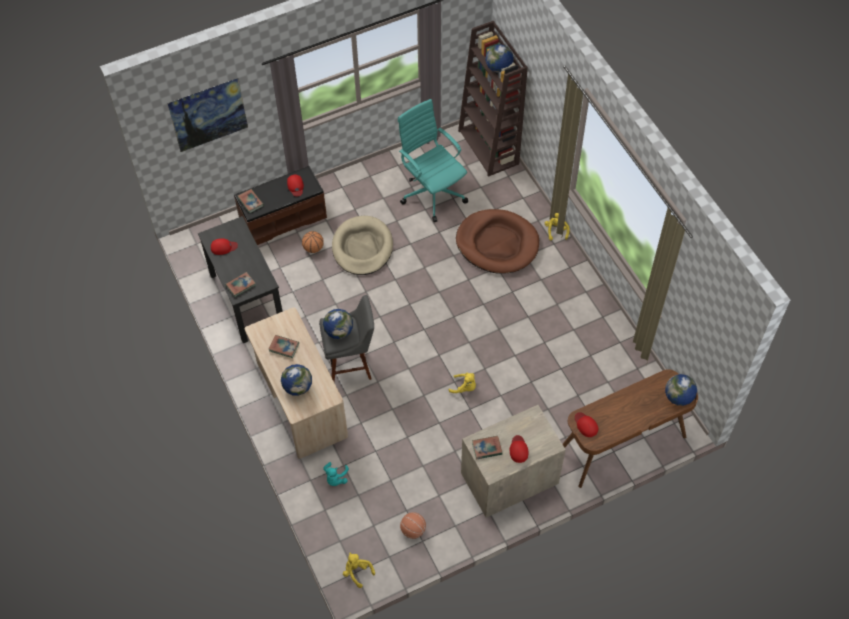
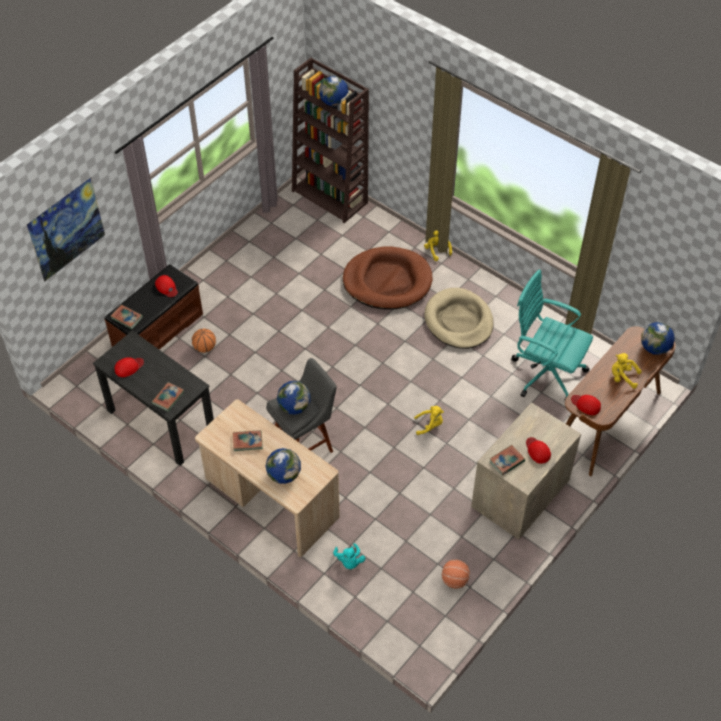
camera: 25 degrees left, 5 degrees down
beige dog bed [332,216,393,275] -> beige dog bed moved to [424,288,494,349]
yellow plush toy [343,552,375,588] -> yellow plush toy moved to [612,353,642,389]
turquoise office chair [398,99,468,222] -> turquoise office chair moved to [511,269,593,400]

